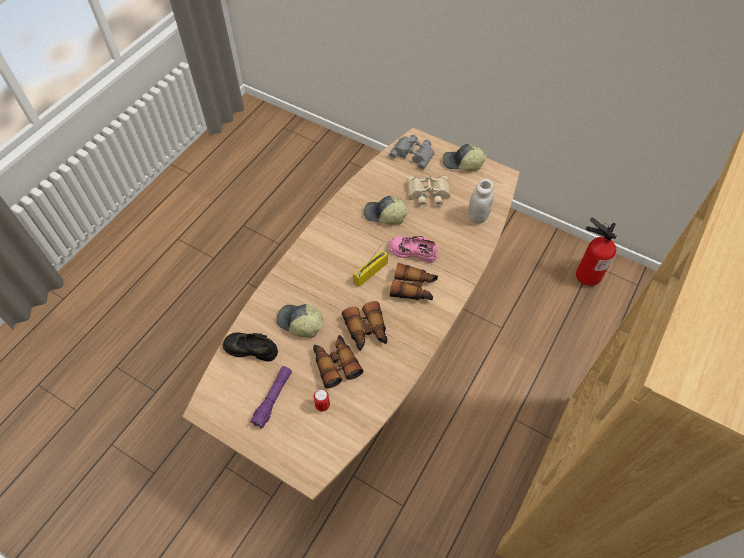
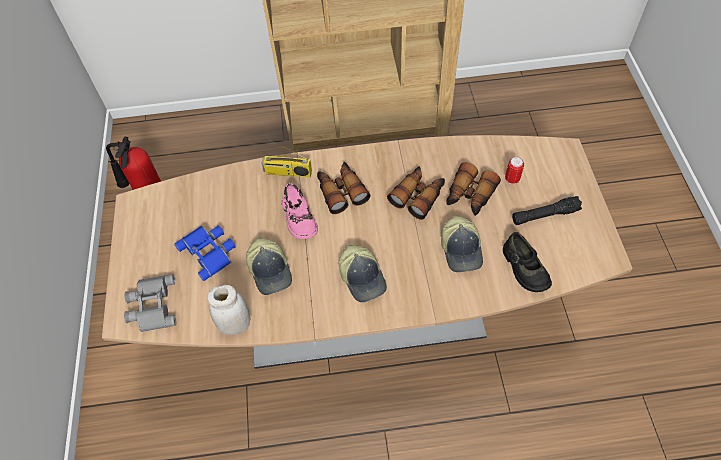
camera: 125 degrees left, 0 degrees up
purple flashlight [250,366,292,429] -> black flashlight [512,196,582,225]
radio [353,242,388,287] -> radio moved to [261,138,312,177]
beige binoculars [407,176,450,207] -> blue binoculars [174,225,236,281]
cap [443,144,487,171] -> cap moved to [338,245,387,302]
white jar [469,179,494,224] -> white jar moved to [207,285,250,335]

